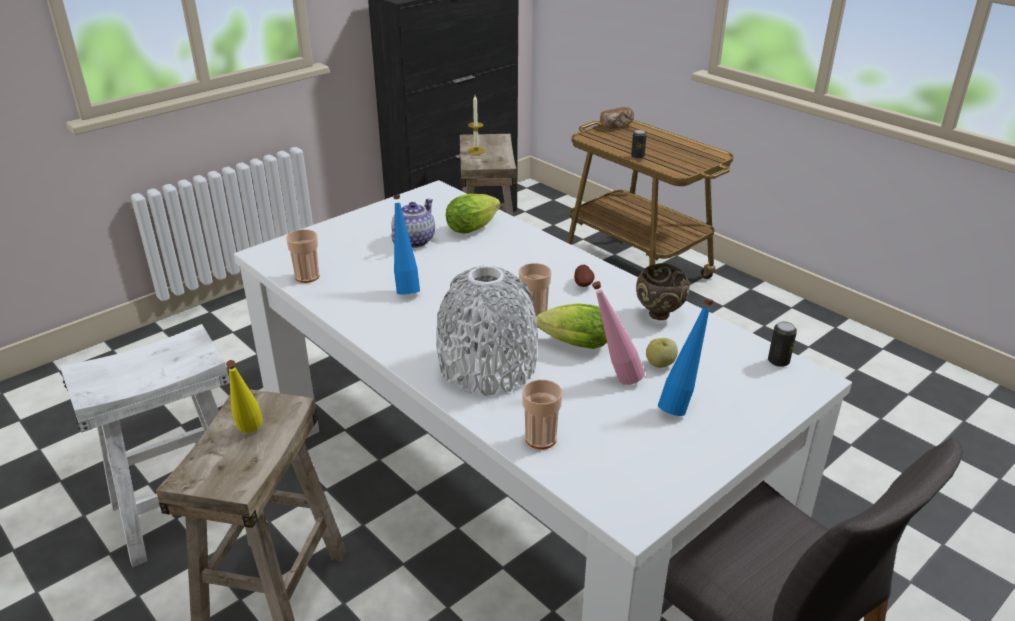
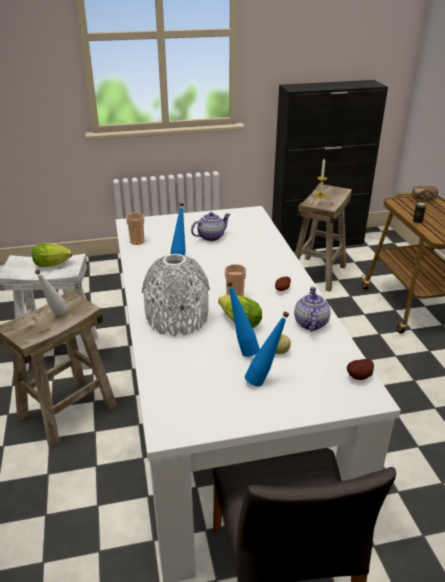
camera: 30 degrees right, 0 degrees up
yellow bottle [226,360,263,433] -> white bottle [35,270,67,315]
lettuce [446,194,500,234] -> lettuce moved to [32,243,73,267]
cup [522,380,562,449] -> none
pink bottle [592,281,645,385] -> blue bottle [227,282,260,357]
brown bowl [636,263,690,320] -> teapot [294,286,331,332]
can [768,321,797,367] -> potato [347,359,374,380]

